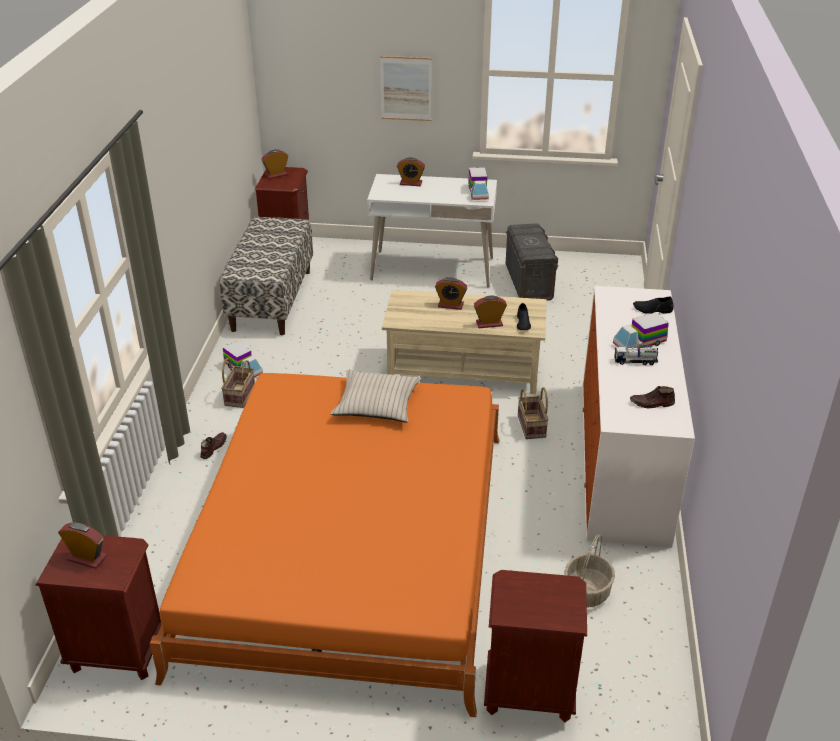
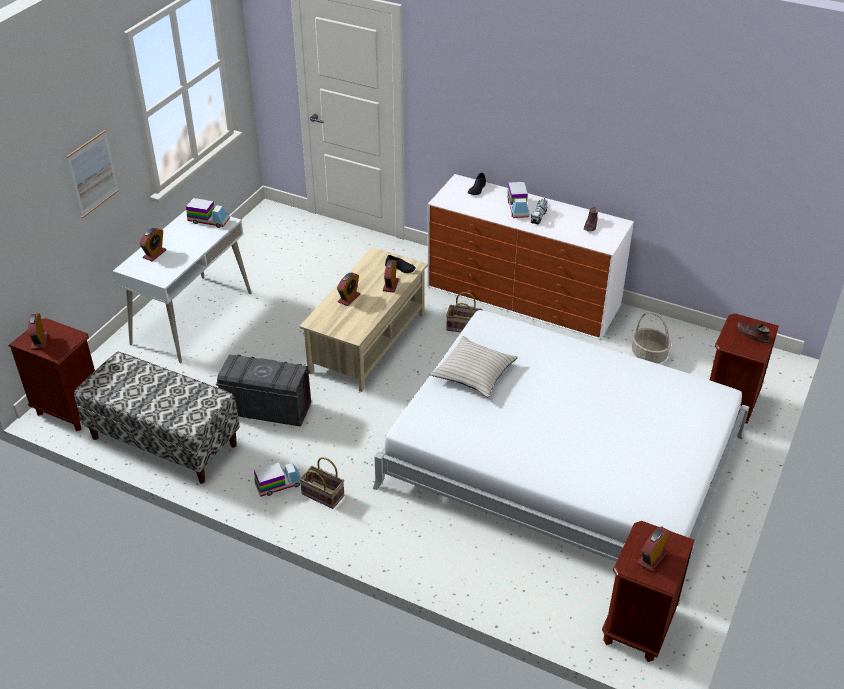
camera: 70 degrees left, 5 degrees up
orange bed [150,373,499,717] -> white bed [373,310,749,606]
brown shoe [200,432,227,459] -> brown shoe moved to [737,322,770,344]
grey storage box [506,223,558,301] -> grey storage box moved to [216,354,311,427]

